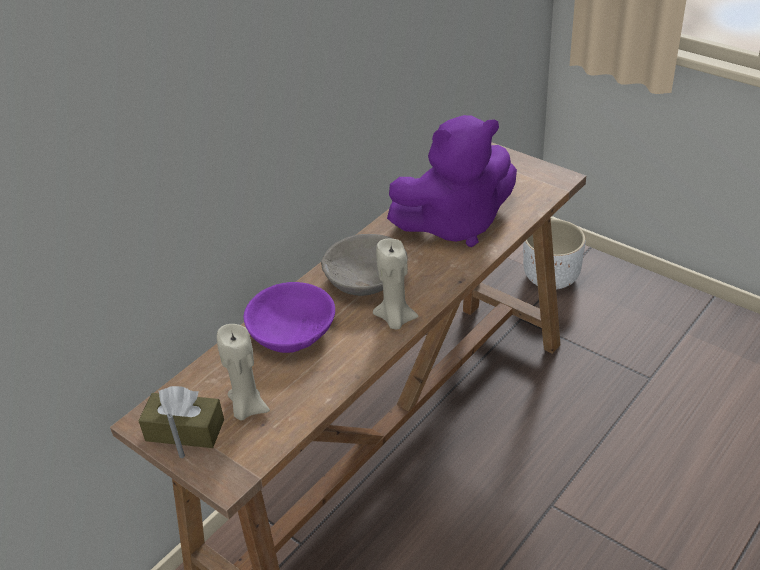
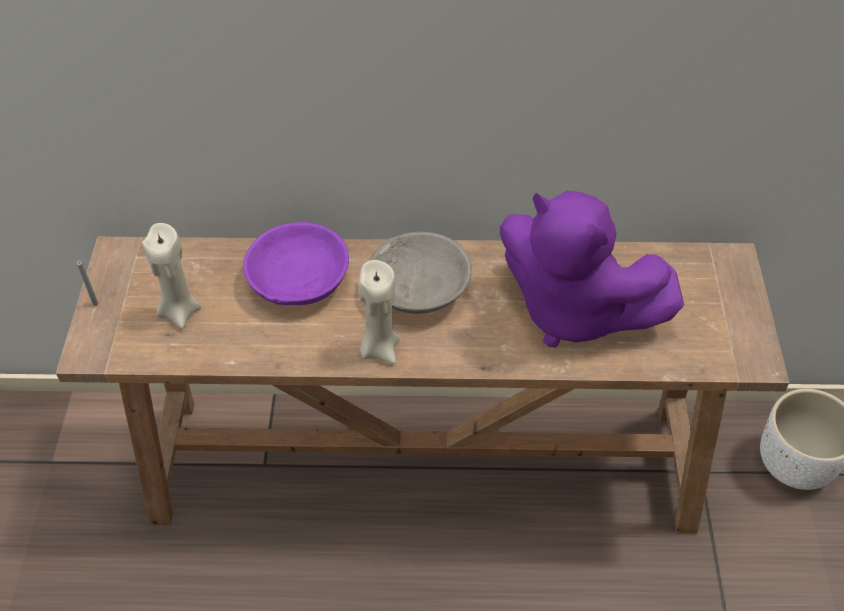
camera: 50 degrees right, 10 degrees up
brown tissue box [138,386,224,448] -> none

